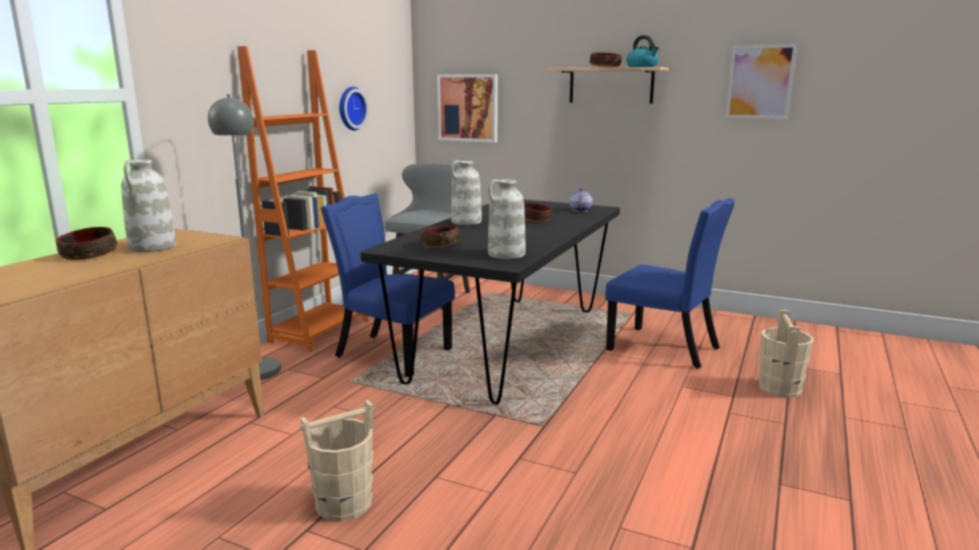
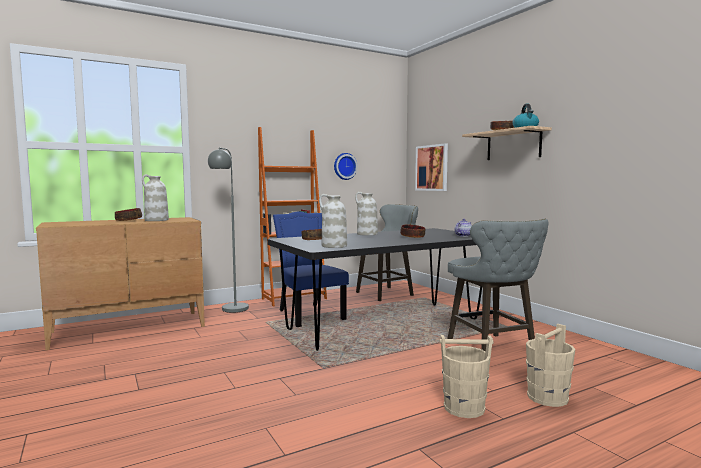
camera: 35 degrees right, 10 degrees down
beige bucket [300,400,374,521] -> beige bucket moved to [439,335,494,418]
blue chair [605,198,735,368] -> grey stool [448,218,548,351]
picture [725,44,797,119] -> none

